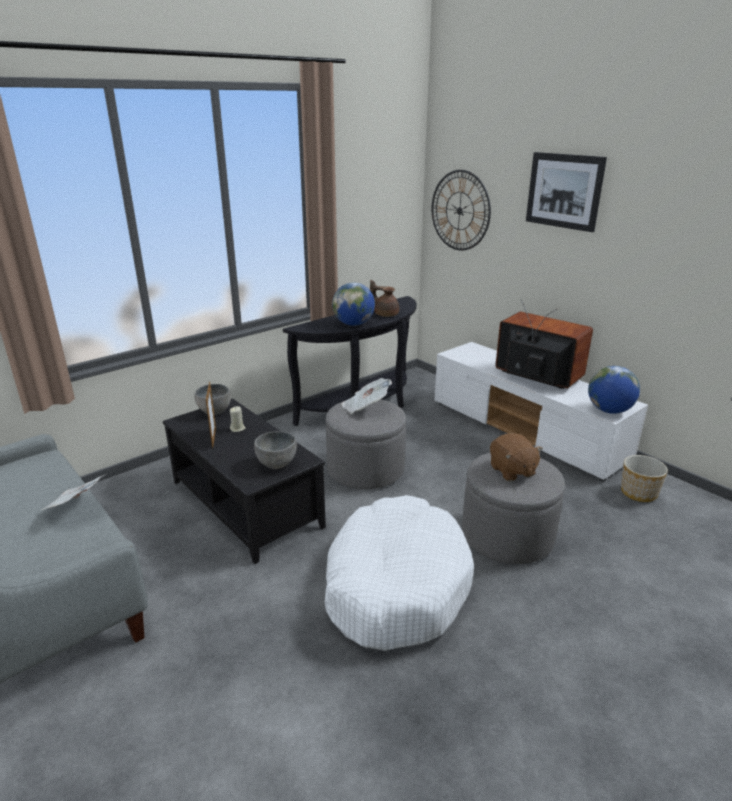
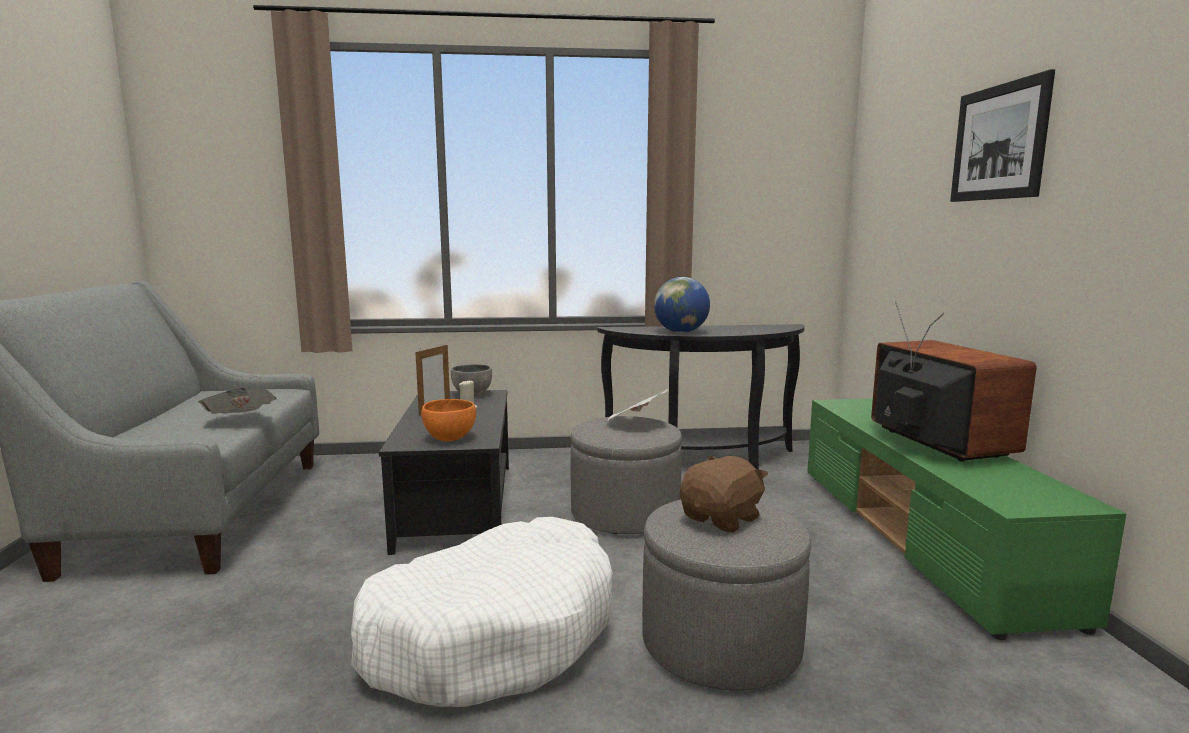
camera: 35 degrees right, 15 degrees down
grey bowl [254,431,297,469] -> orange bowl [421,399,476,441]
brown teapot [370,280,399,317] -> none
wall clock [432,170,491,251] -> none
white tv stand [435,342,648,481] -> green tv stand [807,398,1127,640]
brown plush toy [490,433,543,481] -> brown plush toy turned 150 degrees counterclockwise [680,455,768,533]
globe [588,366,640,414] -> none
planter [621,455,668,502] -> none

